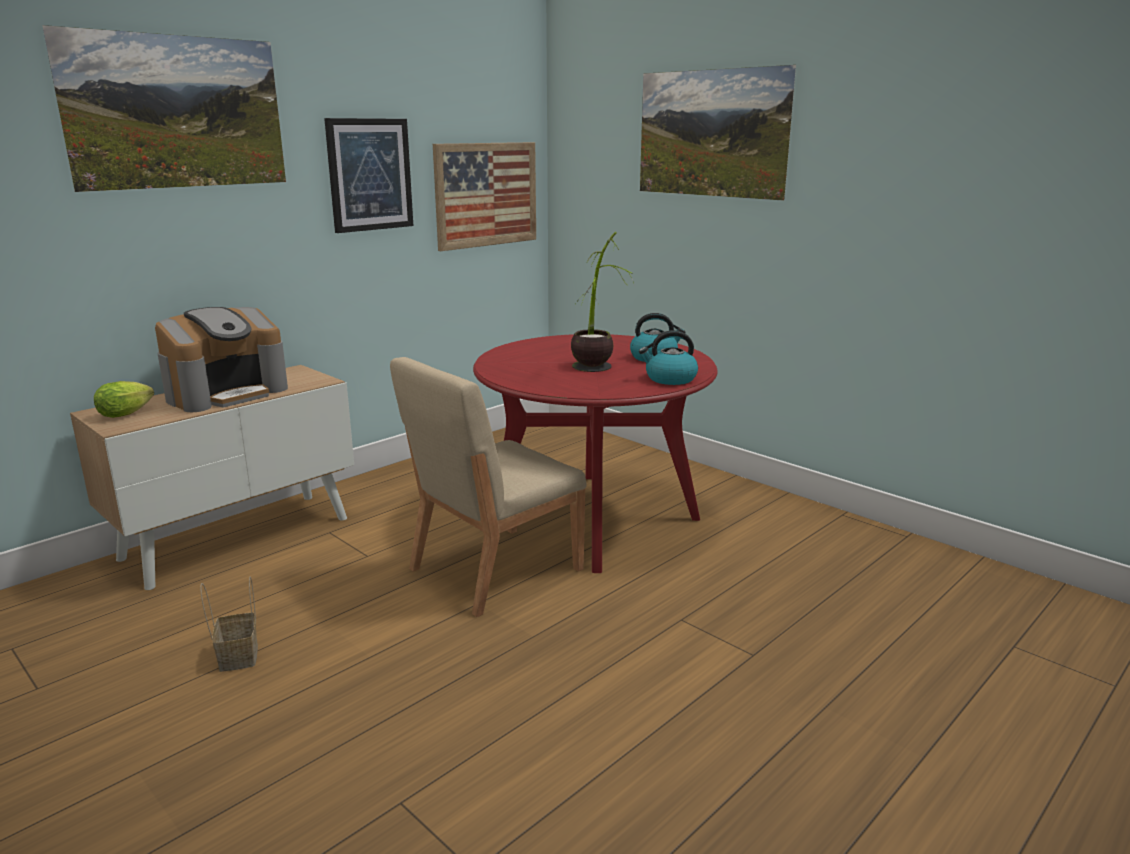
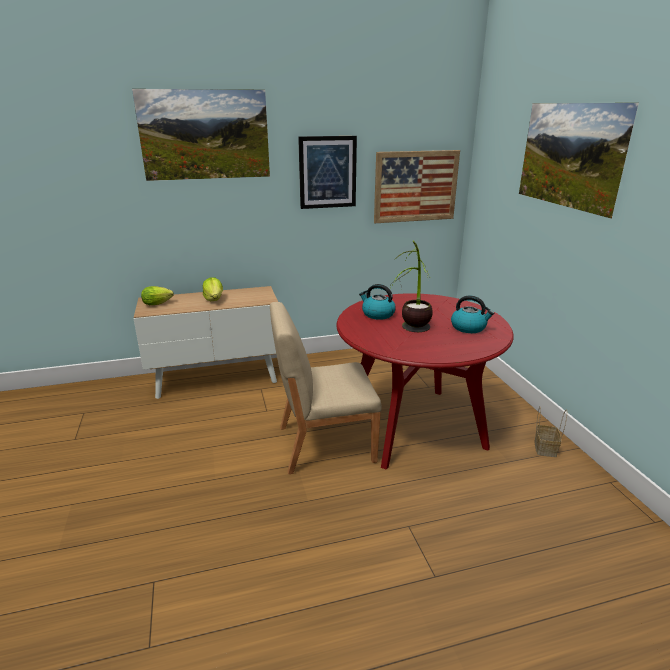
camera: 30 degrees right, 5 degrees up
coffee machine [155,307,288,412] -> lettuce [203,277,223,301]
basket [200,576,258,672] -> basket moved to [535,406,567,457]
kettle [639,330,698,385] -> kettle moved to [359,284,396,320]

